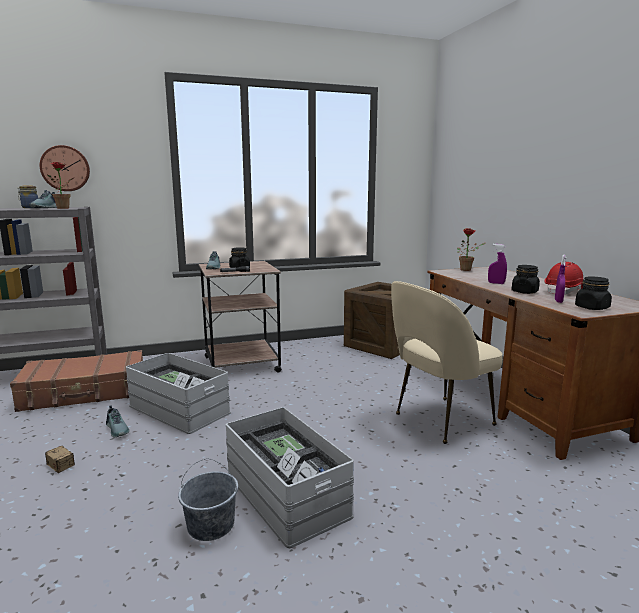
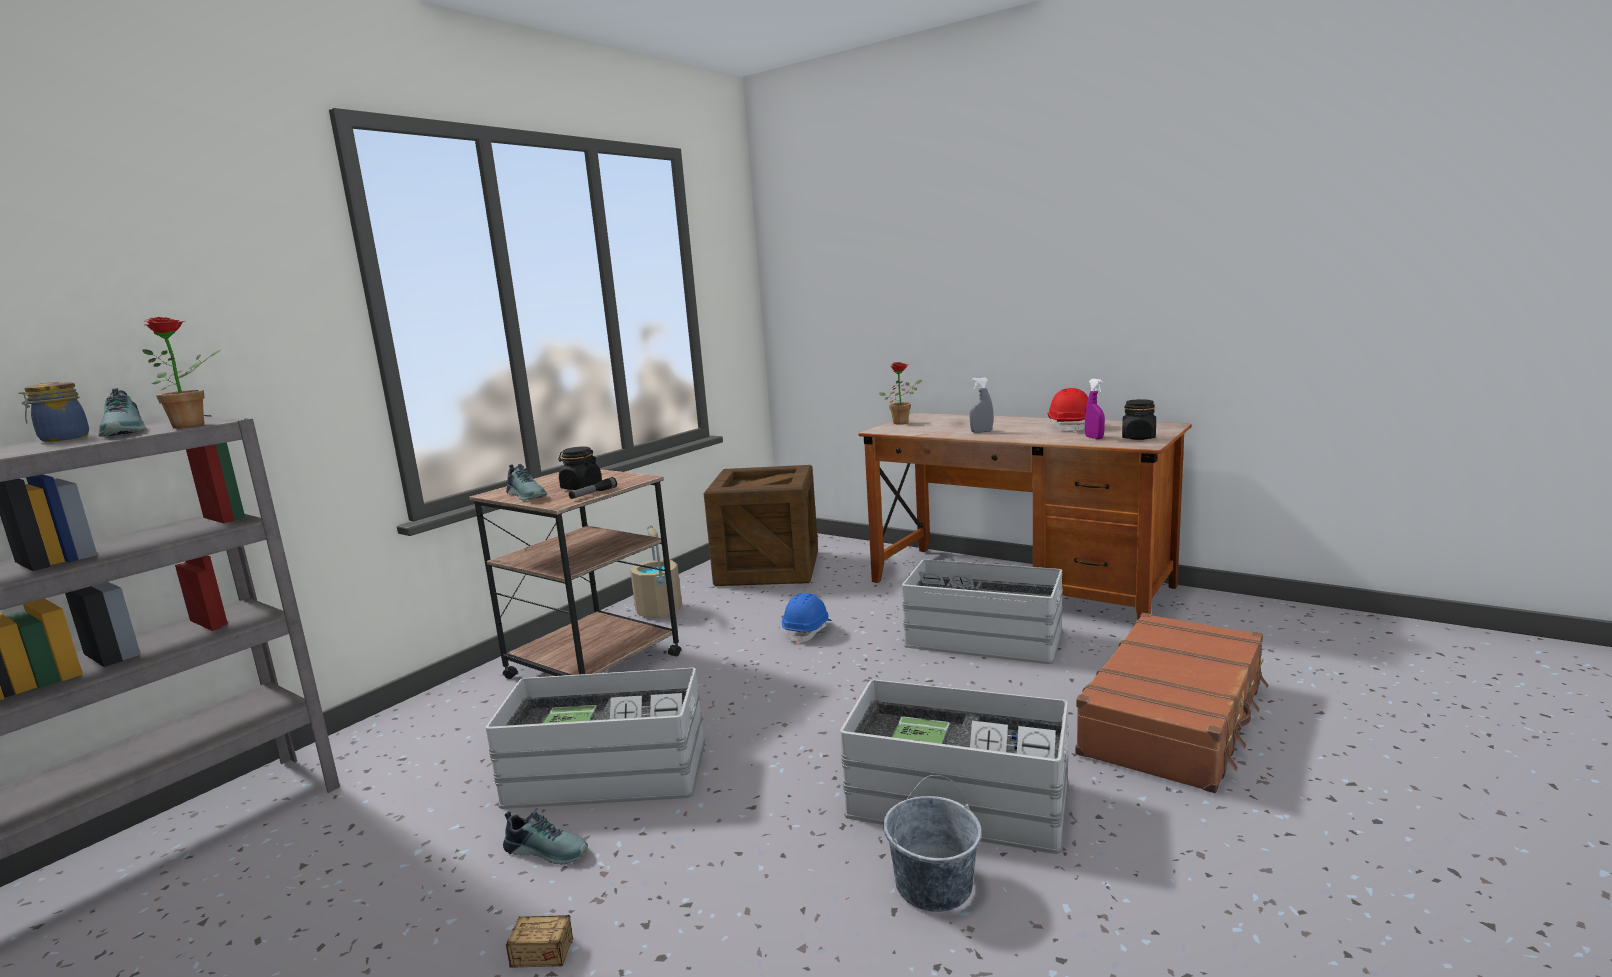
camera: 35 degrees left, 0 degrees up
brown suitcase [10,350,143,412] -> brown suitcase moved to [1075,613,1269,793]
wall clock [40,145,90,191] -> none
beige chair [391,281,503,444] -> grey storage box [902,559,1063,664]
purple spray bottle [488,244,507,284] -> grey spray bottle [970,377,993,433]
black jar [511,265,540,294] -> none
none -> beige bucket [630,525,682,618]
none -> blue hard hat [782,593,832,644]

